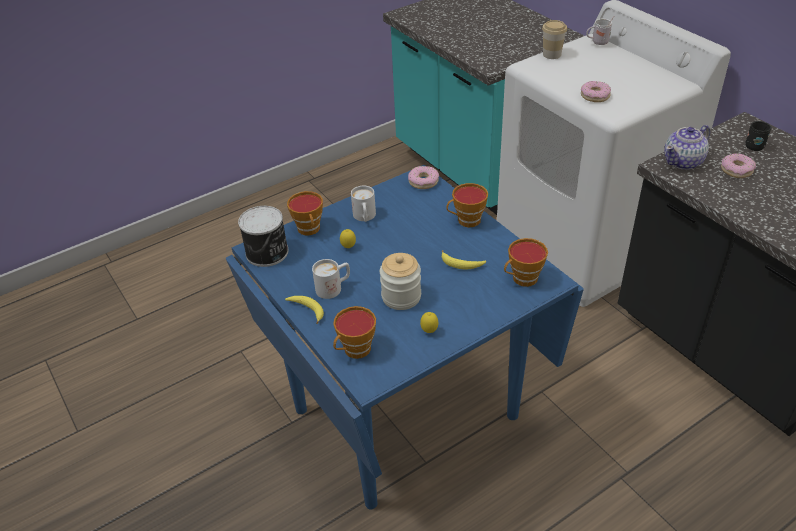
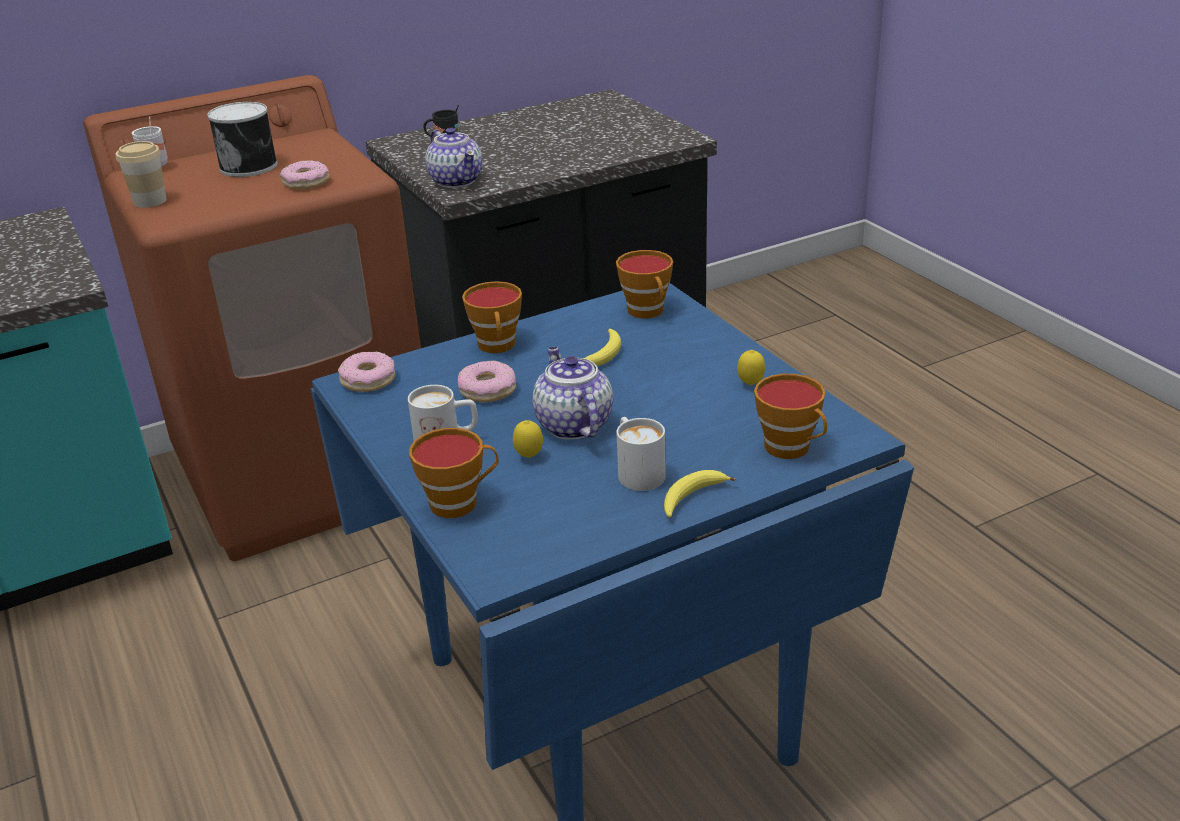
camera: 85 degrees left, 10 degrees down
can [238,206,288,267] -> can moved to [207,102,278,177]
jar [380,253,421,310] -> none
white washing machine [497,0,731,307] -> brown washing machine [83,75,421,561]
donut [721,153,756,178] -> donut moved to [458,360,516,402]
none -> teapot [532,347,613,439]

